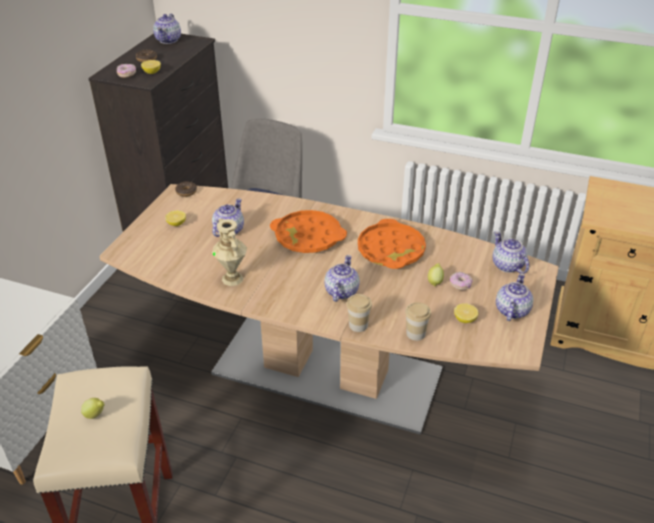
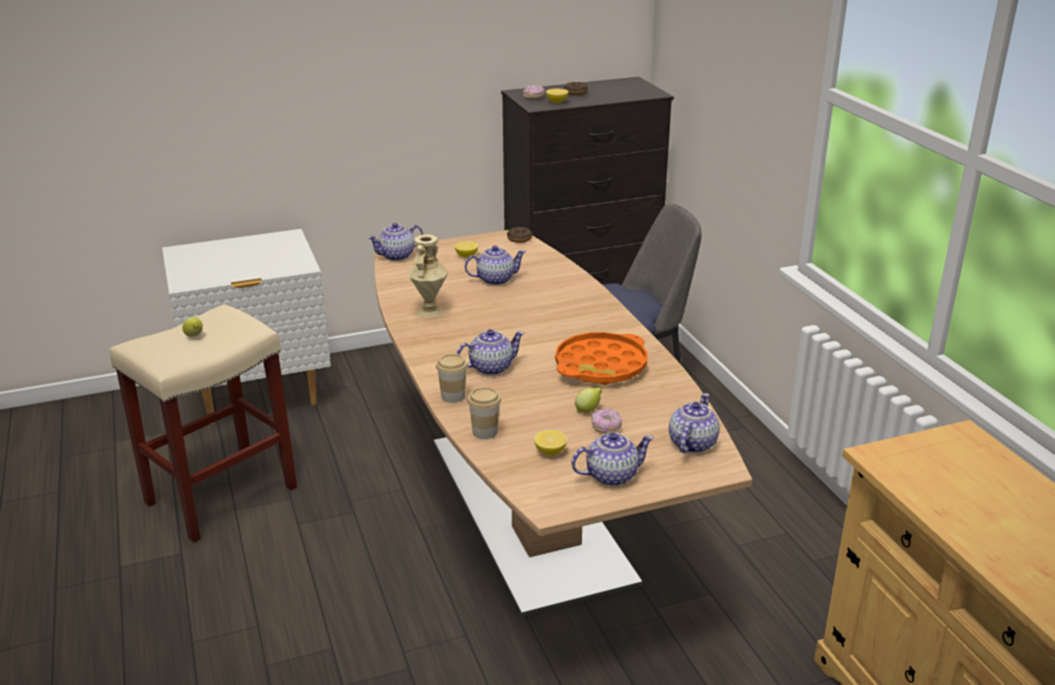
camera: 50 degrees right, 10 degrees down
teapot [153,13,181,44] -> teapot moved to [367,223,423,261]
orange tray [270,210,347,253] -> none

